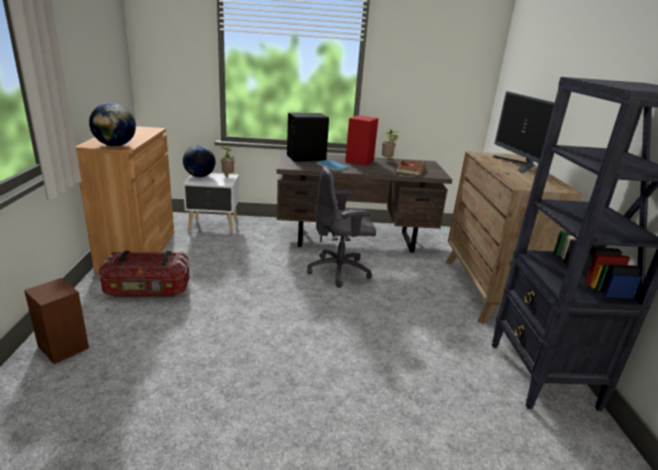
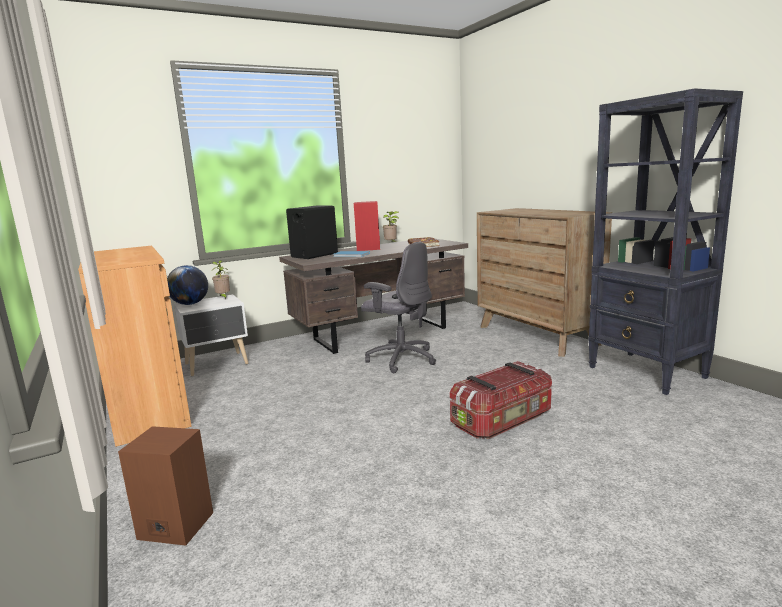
camera: 25 degrees left, 10 degrees down
globe [89,103,136,146] -> none
storage box [99,251,190,297] -> storage box moved to [450,361,552,439]
grey office chair [307,166,376,288] -> grey office chair turned 105 degrees counterclockwise [361,242,436,373]
monitor [493,91,555,173] -> none

